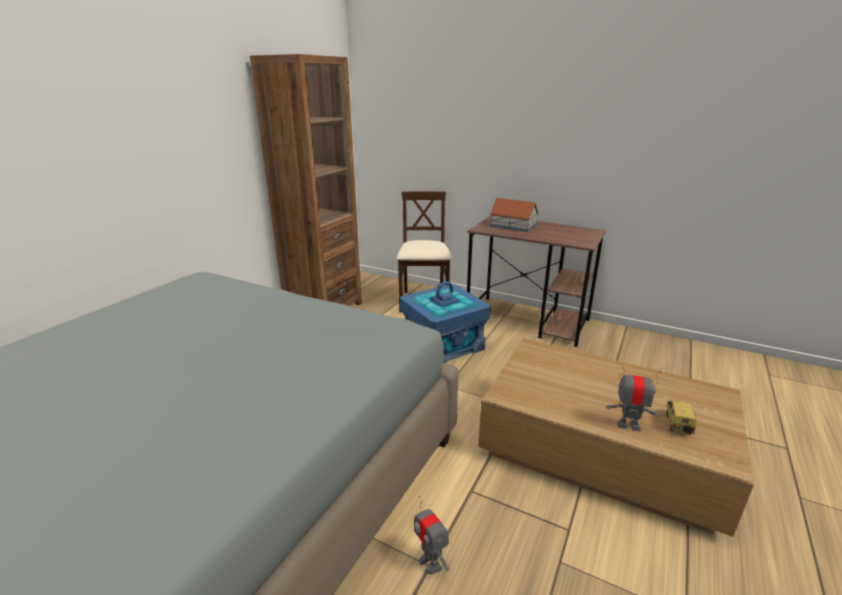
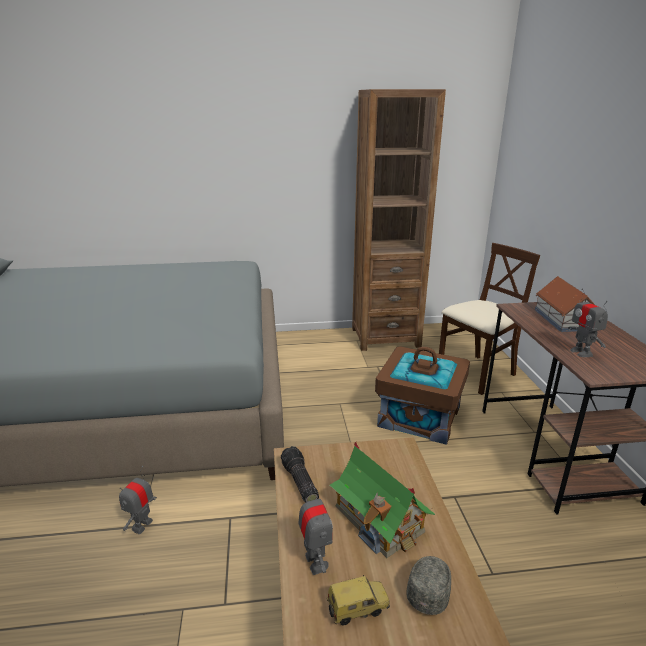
camera: 55 degrees right, 0 degrees up
blue storage box [400,281,491,363] -> brown storage box [375,346,470,445]
none -> flashlight [281,446,319,503]
none -> toy house [330,442,435,558]
none -> grey cap [406,556,451,615]
none -> toy robot [568,288,608,357]

